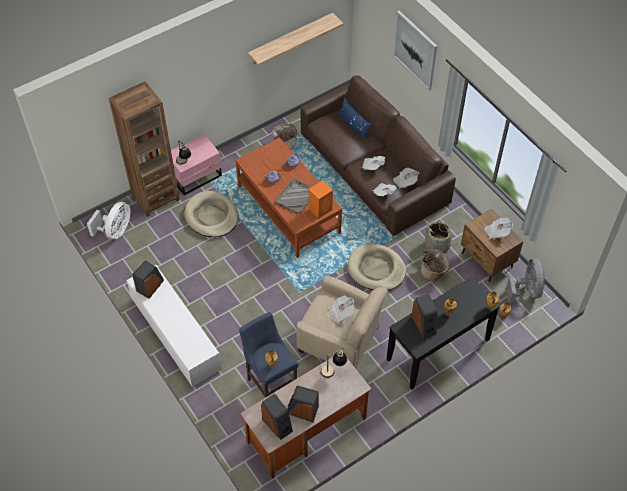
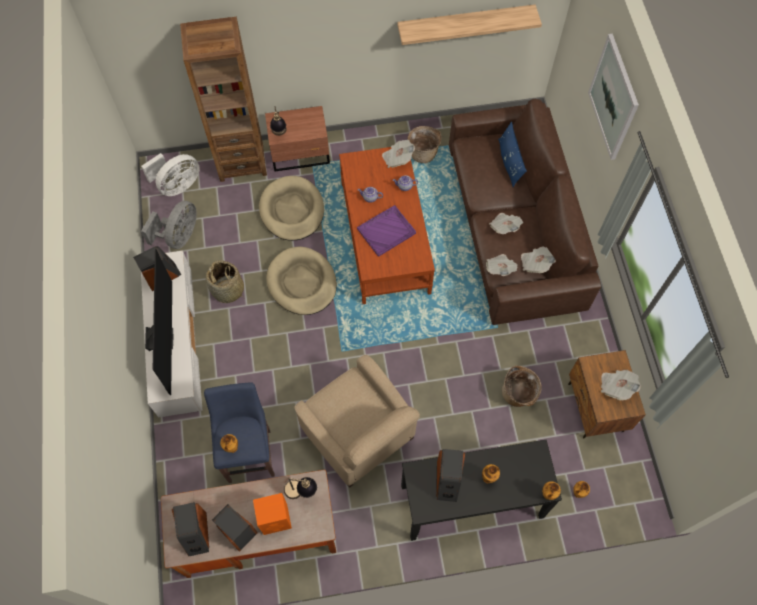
camera: 25 degrees right, 10 degrees up
pink nightstand [171,134,222,195] -> brown nightstand [265,106,330,171]
grey tray [275,178,312,215] -> purple tray [357,205,416,257]
orange speaker [309,180,333,219] -> orange speaker moved to [253,493,292,535]
newspaper [327,296,355,324] -> newspaper moved to [382,140,415,168]
beige dog bed [348,244,406,290] -> beige dog bed moved to [266,246,337,315]
basket [422,222,453,254] -> basket moved to [206,261,244,303]
grey fan [506,258,545,305] -> grey fan moved to [141,201,197,249]
none -> television [145,249,173,395]

